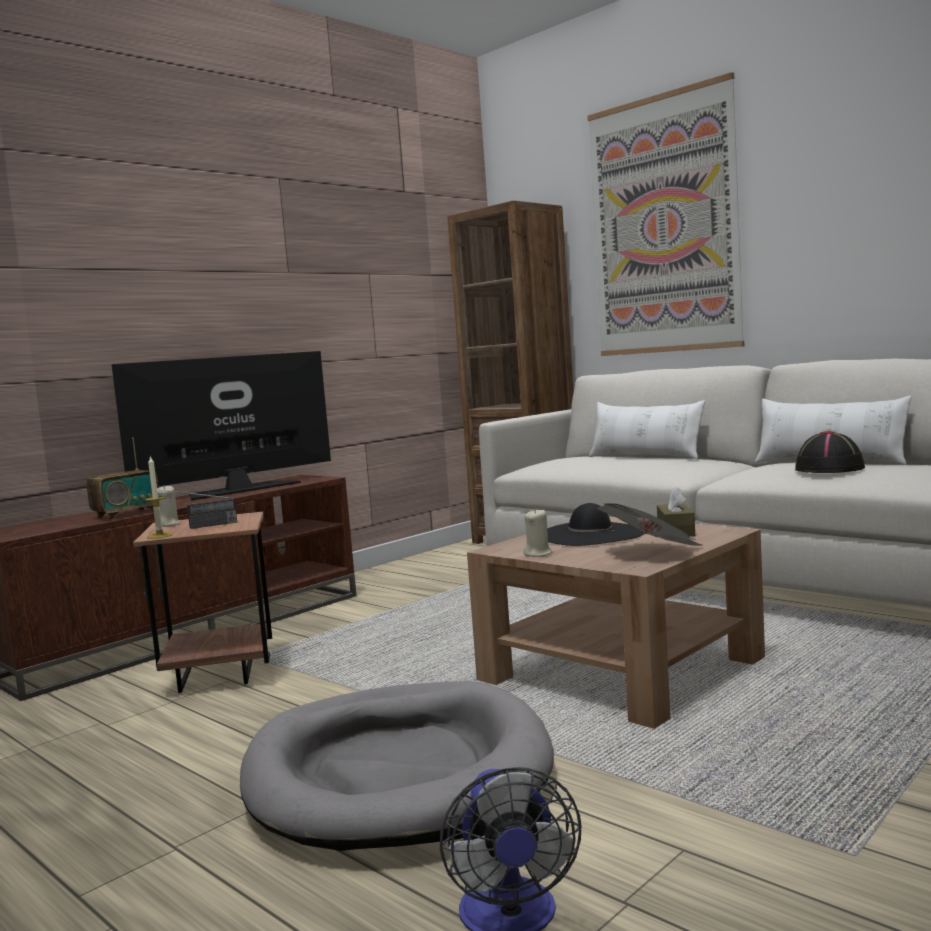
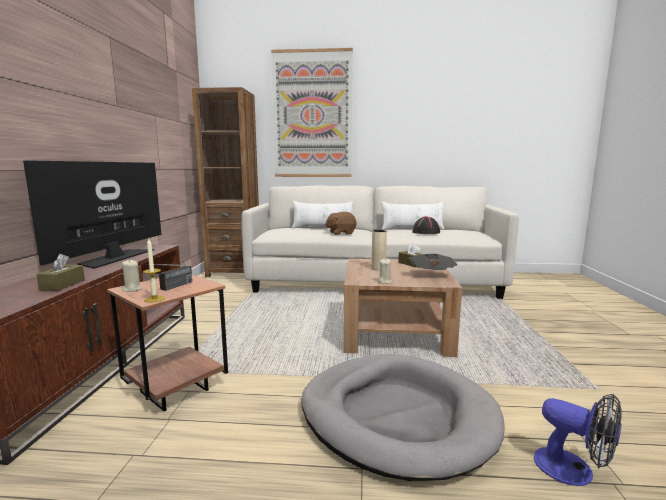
camera: 40 degrees left, 5 degrees up
radio [86,437,159,520] -> brown tissue box [36,254,85,291]
black hat [547,503,645,546] -> beige vase [371,230,387,271]
none -> brown plush toy [325,212,356,235]

